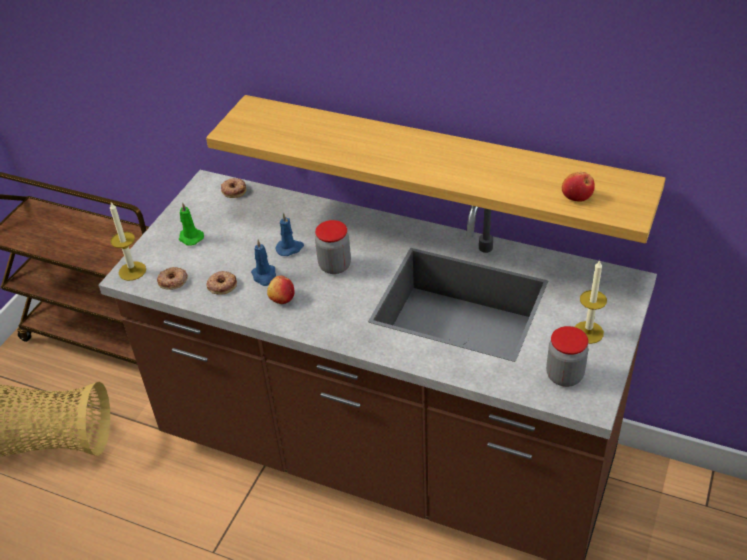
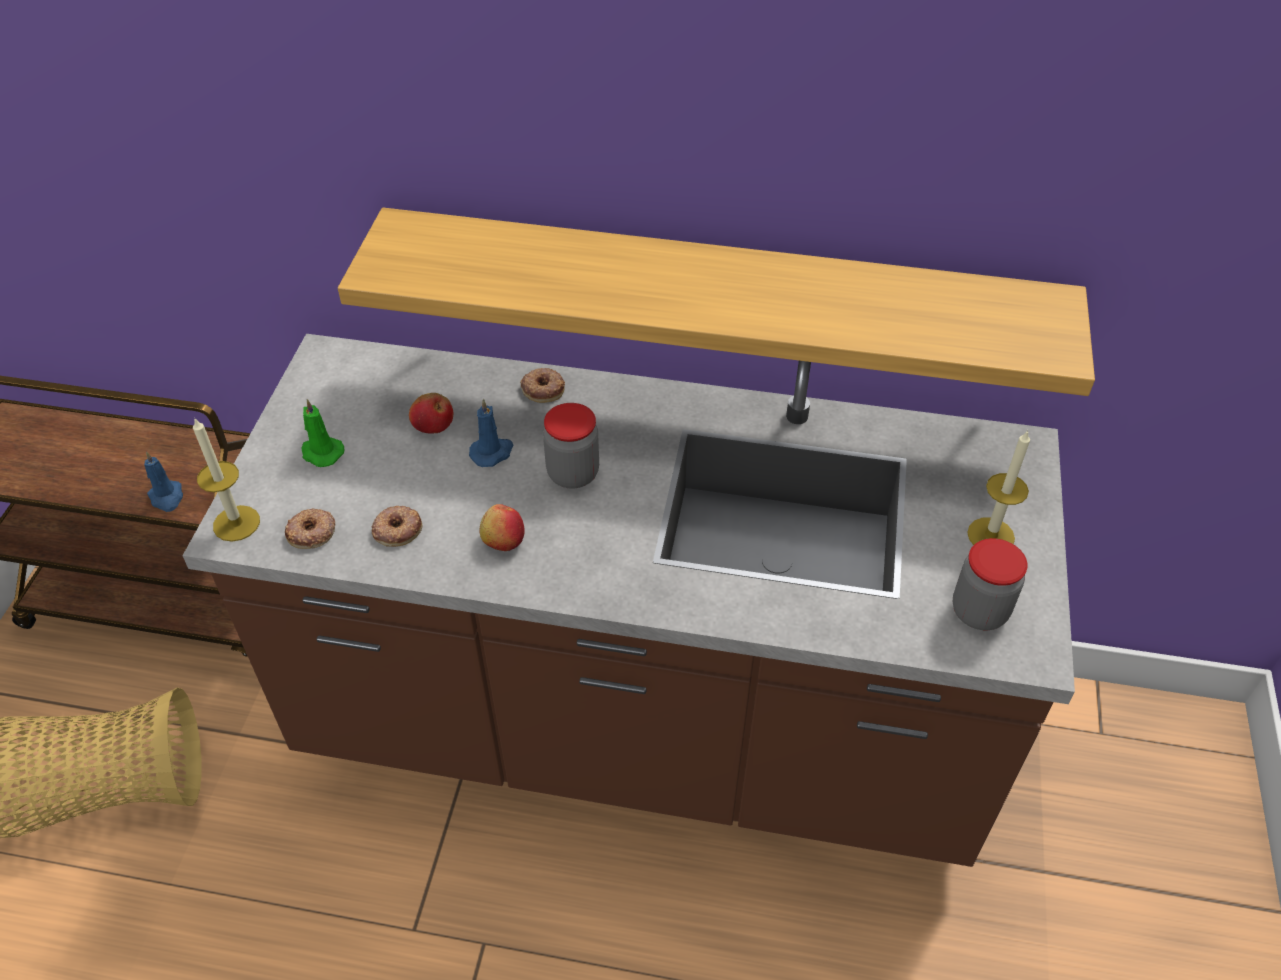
camera: 15 degrees left, 5 degrees up
donut [221,178,247,198] -> donut moved to [520,368,565,403]
blue candle [251,240,276,286] -> blue candle moved to [144,451,183,512]
apple [562,172,595,202] -> apple moved to [409,393,454,434]

